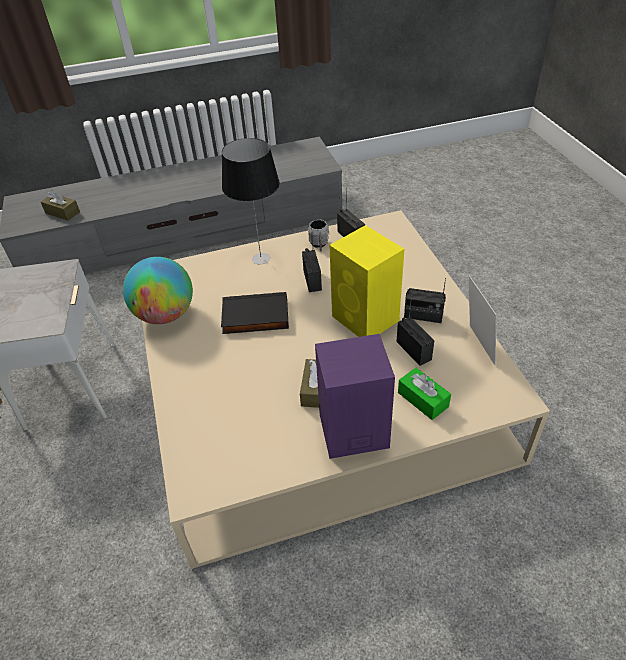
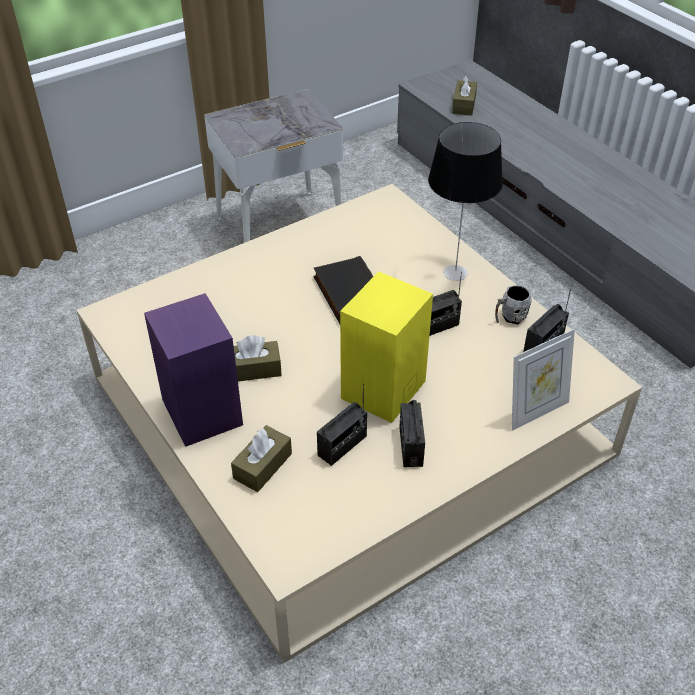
camera: 70 degrees right, 0 degrees up
globe [123,257,193,324] -> none
green tissue box [398,368,451,420] -> brown tissue box [231,425,292,492]
picture frame [469,275,496,365] -> picture frame moved to [512,329,575,431]

